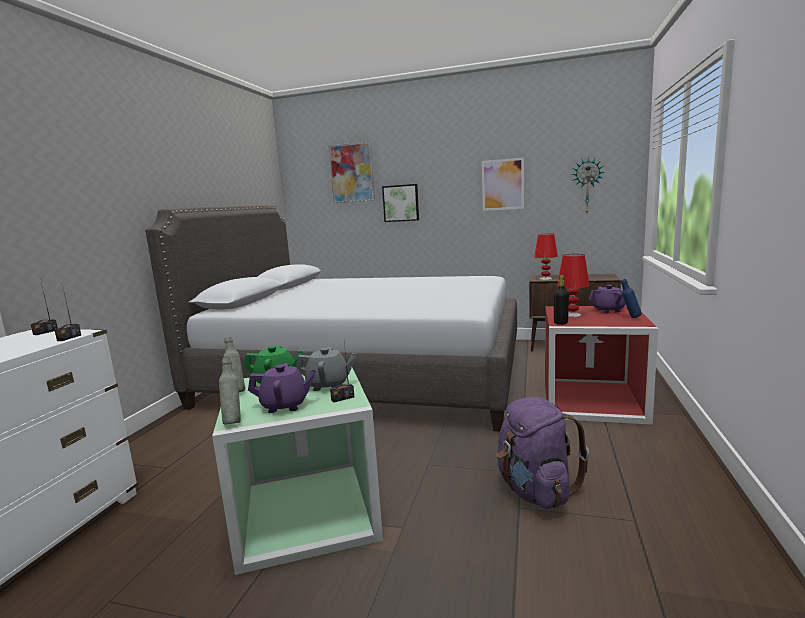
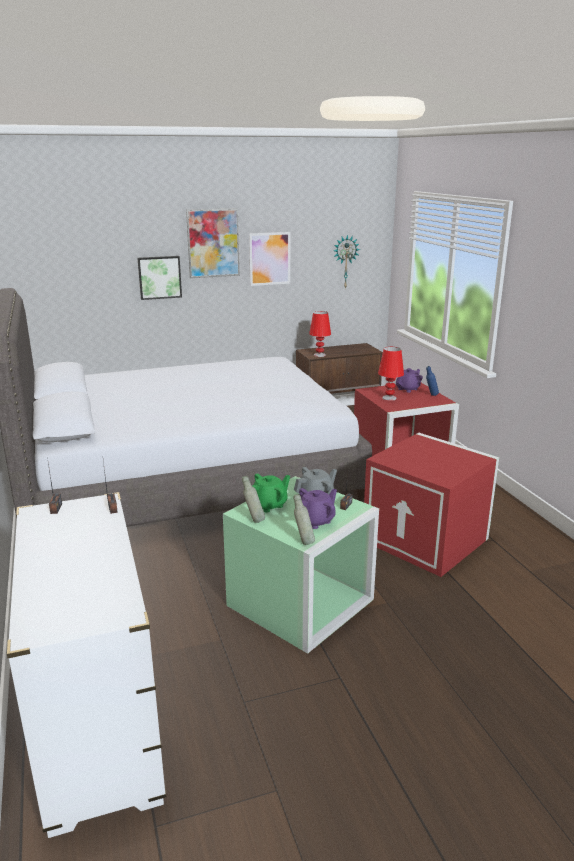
camera: 35 degrees left, 10 degrees up
picture [328,141,375,203] -> picture moved to [186,208,240,278]
purple backpack [496,397,589,509] -> red storage box [364,433,499,577]
black bottle [554,276,569,325] -> none

